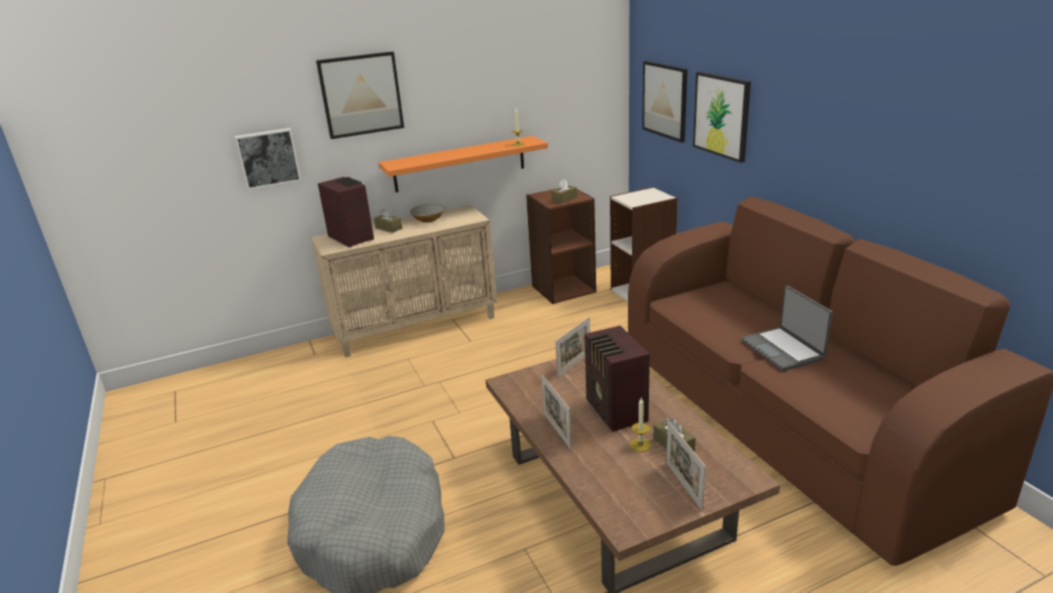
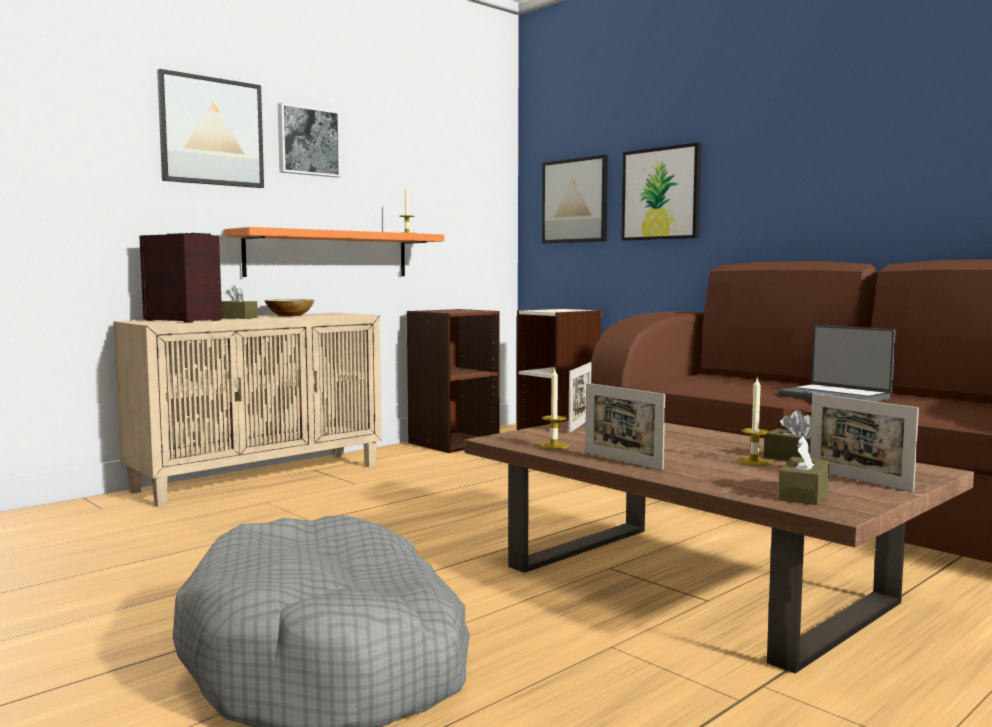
camera: 20 degrees left, 20 degrees down
picture [235,128,302,190] -> picture moved to [278,103,341,177]
brown tissue box [551,179,577,204] -> brown tissue box moved to [778,436,829,505]
radio [585,326,650,432] -> none
none -> candle [539,369,569,449]

